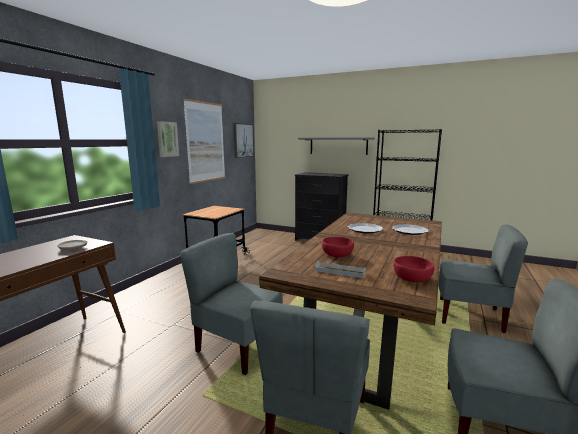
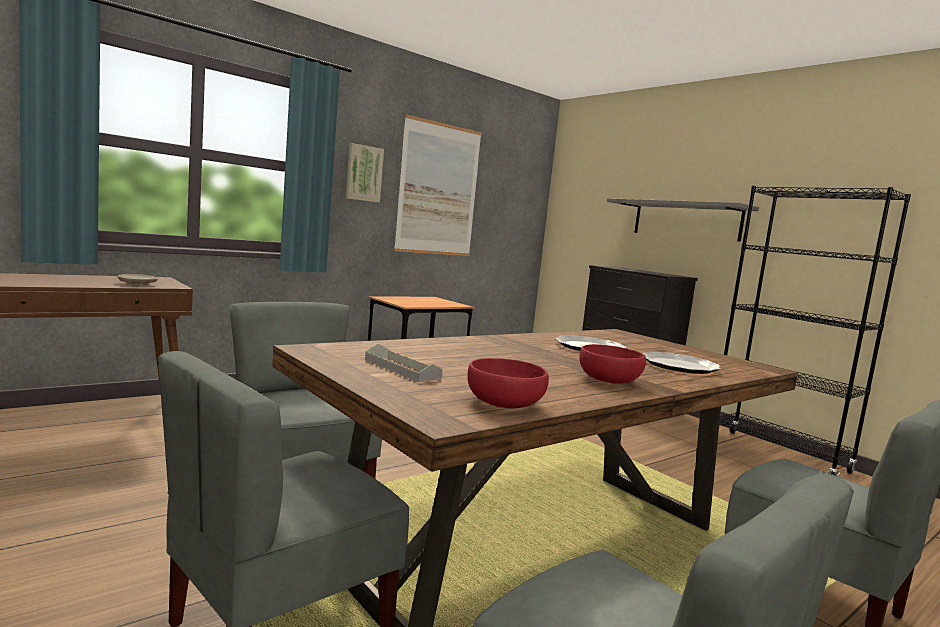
camera: 25 degrees right, 5 degrees down
picture [233,123,254,158] -> none
red bowl [322,237,354,257] -> red bowl moved to [579,344,646,384]

